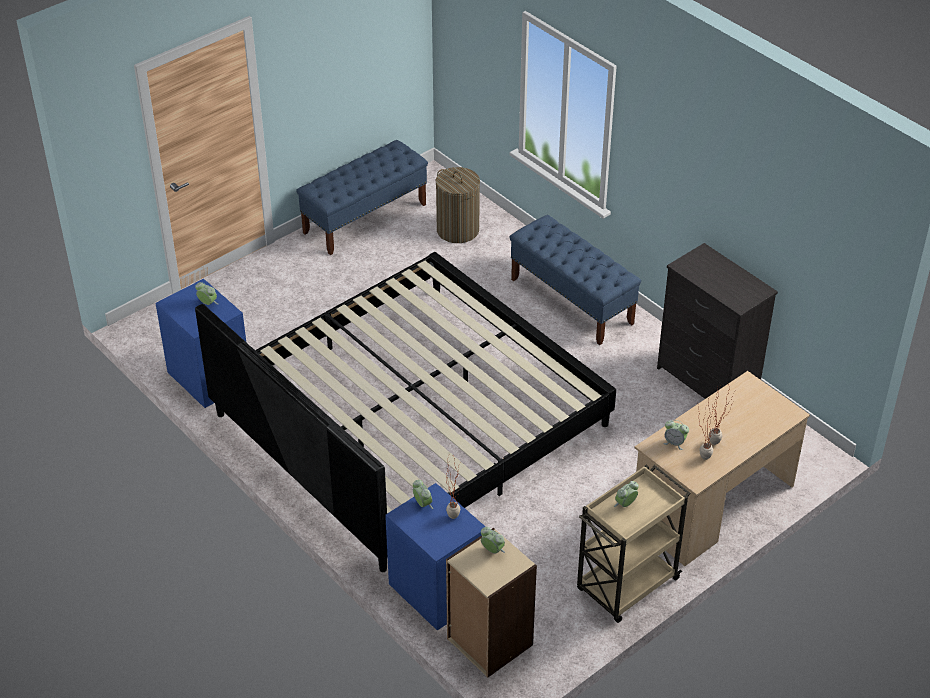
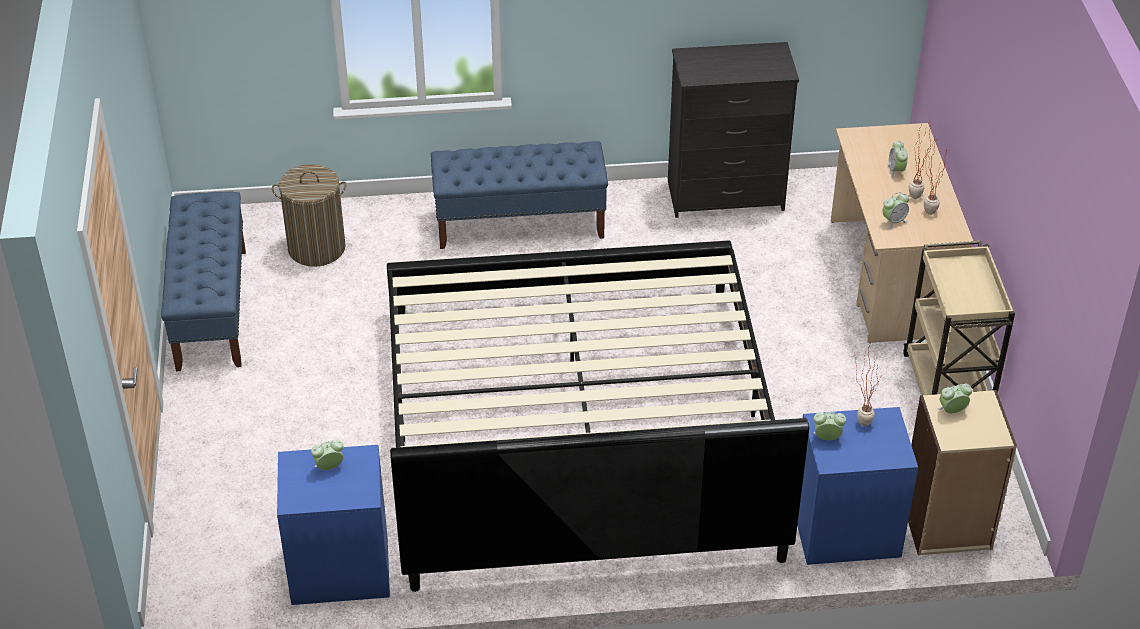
camera: 55 degrees left, 0 degrees up
alarm clock [614,481,639,507] -> alarm clock moved to [887,141,908,178]

